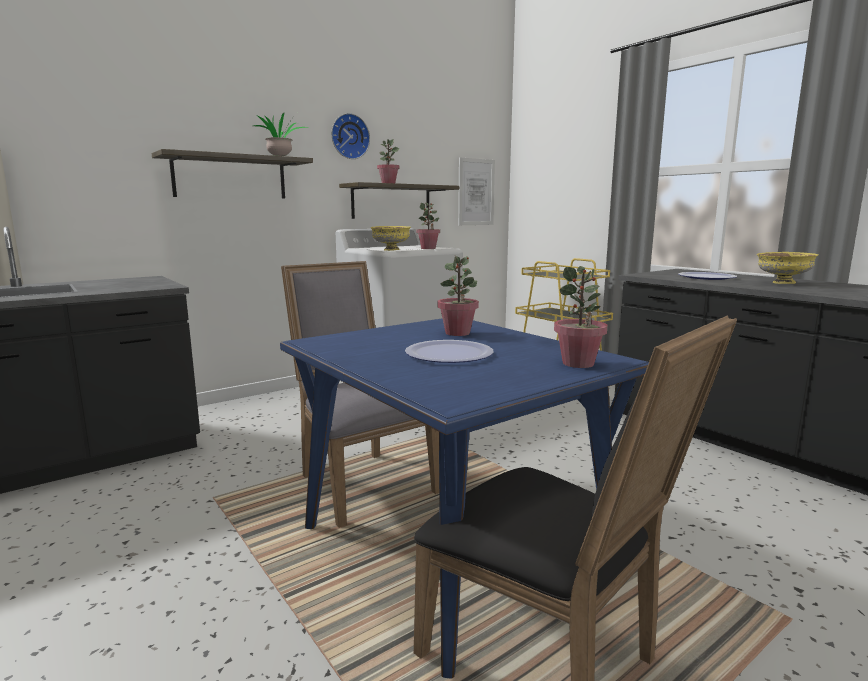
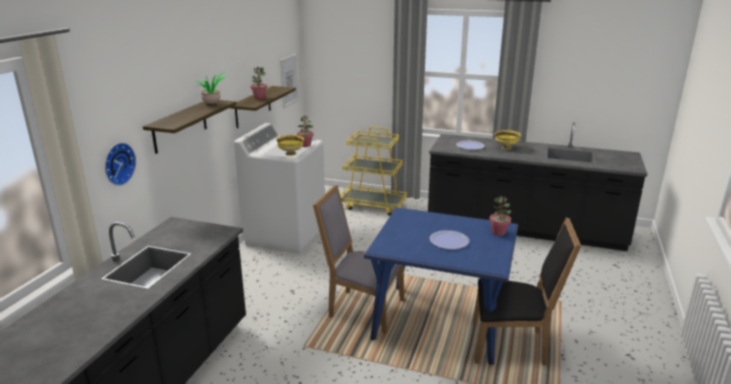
camera: 35 degrees left, 10 degrees up
wall clock [331,113,370,159] -> wall clock moved to [105,143,136,186]
potted plant [437,255,479,336] -> none

